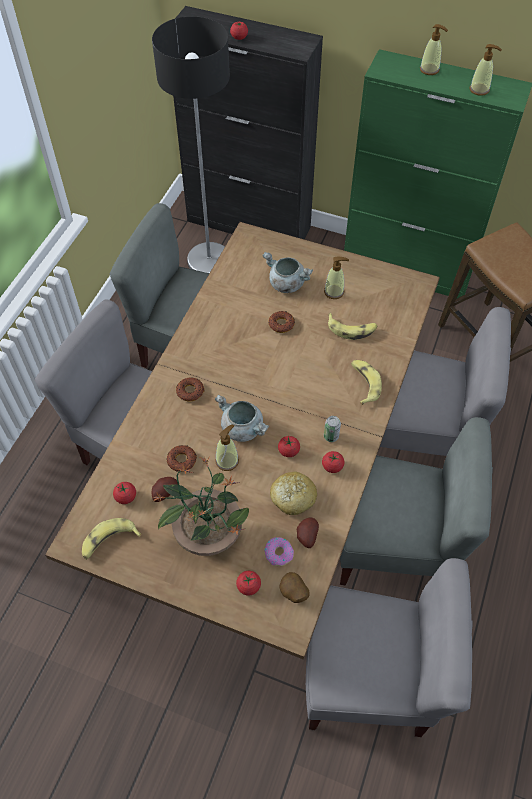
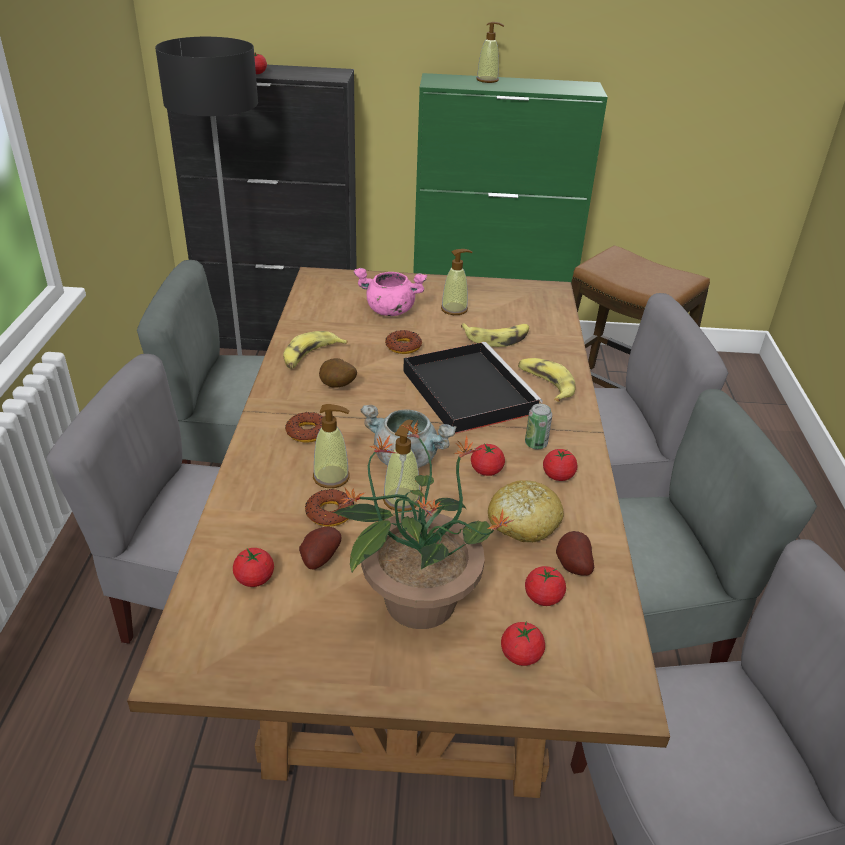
camera: 20 degrees left, 20 degrees down
banana [82,518,142,560] -> banana moved to [283,331,348,369]
grey cooking pot [262,252,313,293] -> pink cooking pot [354,268,427,316]
donut [264,537,294,566] -> tomato [525,566,566,606]
potato [280,572,310,603] -> potato moved to [319,358,357,388]
soap dispenser [469,44,502,96] -> soap dispenser moved to [313,404,350,488]
none -> black tray [403,342,543,434]

